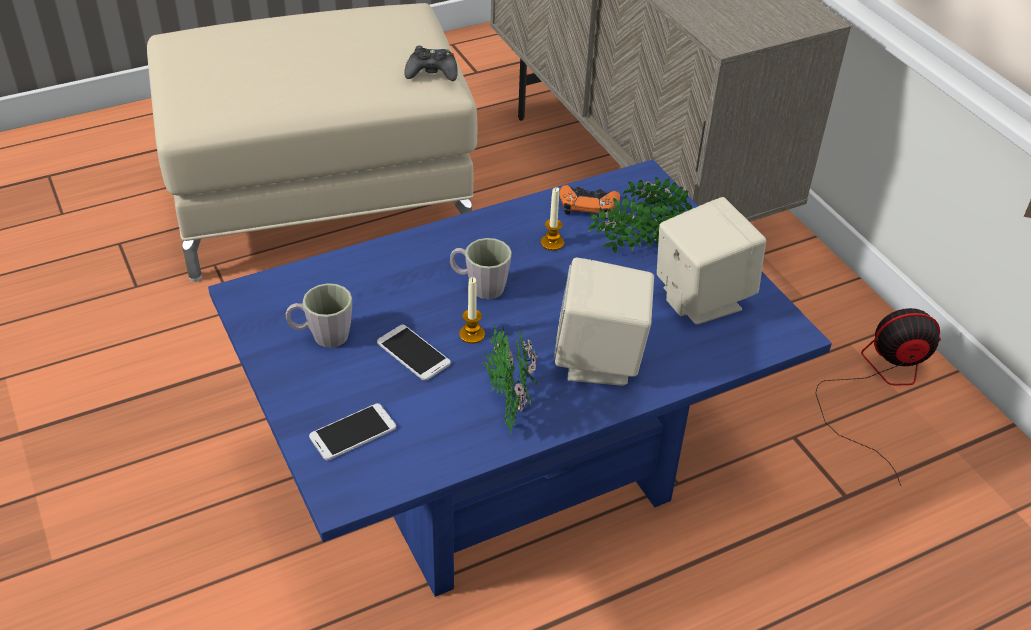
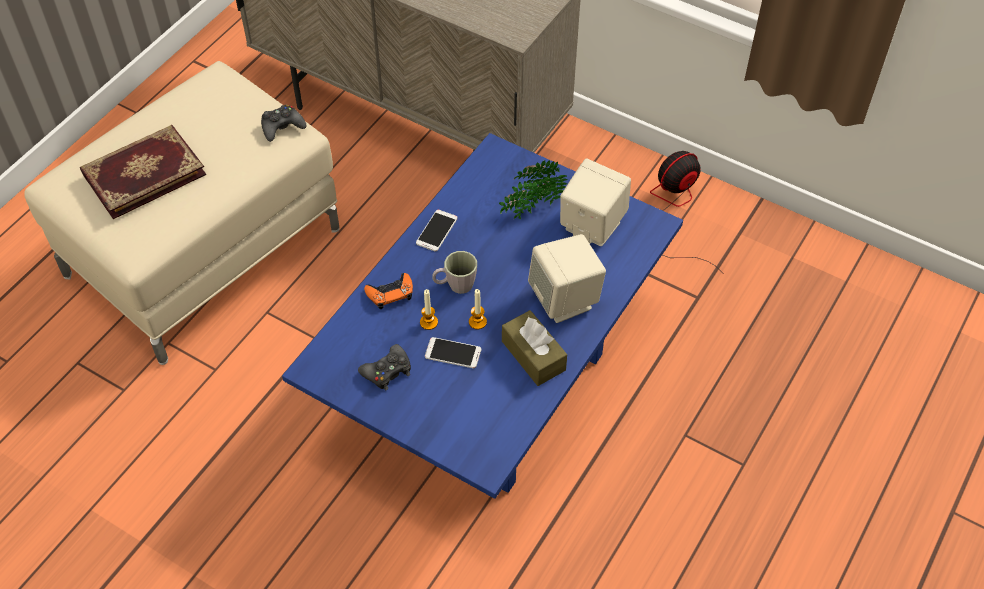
camera: 30 degrees left, 10 degrees up
grey mug [286,283,352,348] -> black game controller [358,344,411,390]
phone [309,403,396,460] -> phone moved to [416,210,458,252]
potted plant [482,323,538,435] -> brown tissue box [502,310,567,386]
candle [541,187,564,251] -> candle moved to [420,289,438,330]
orange game controller [560,185,620,220] -> orange game controller moved to [364,273,413,309]
none -> book [80,125,206,219]

